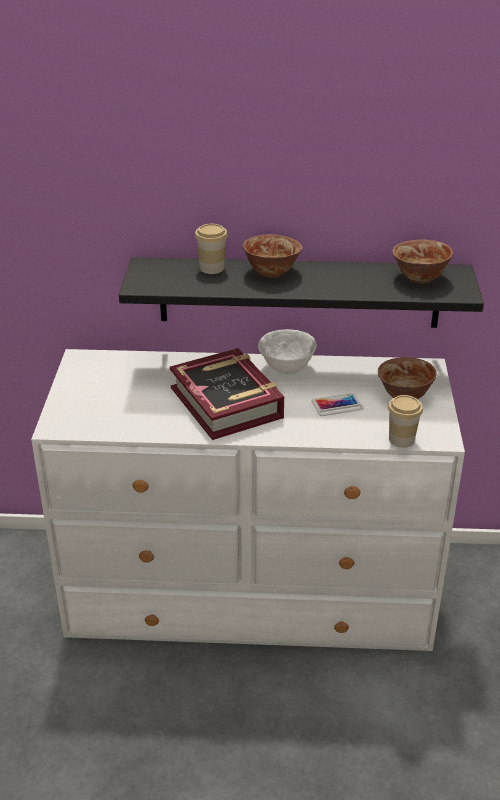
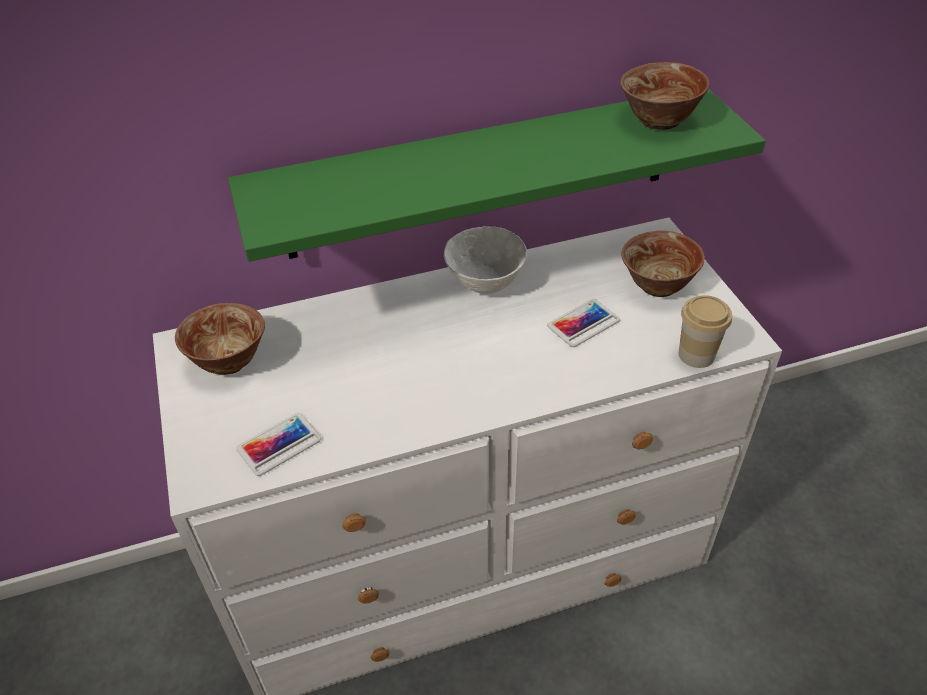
camera: 20 degrees left, 10 degrees up
black shelf [119,257,484,328] -> green shelf [228,89,766,262]
book [170,348,284,440] -> none
cup [195,224,228,274] -> none
bowl [243,234,302,278] -> bowl moved to [175,303,265,375]
none -> phone [236,413,321,476]

